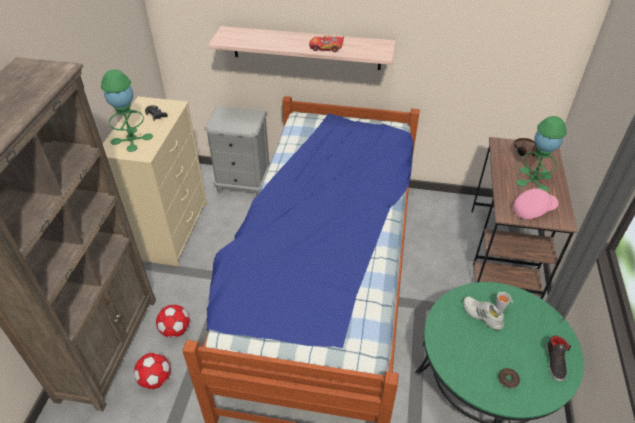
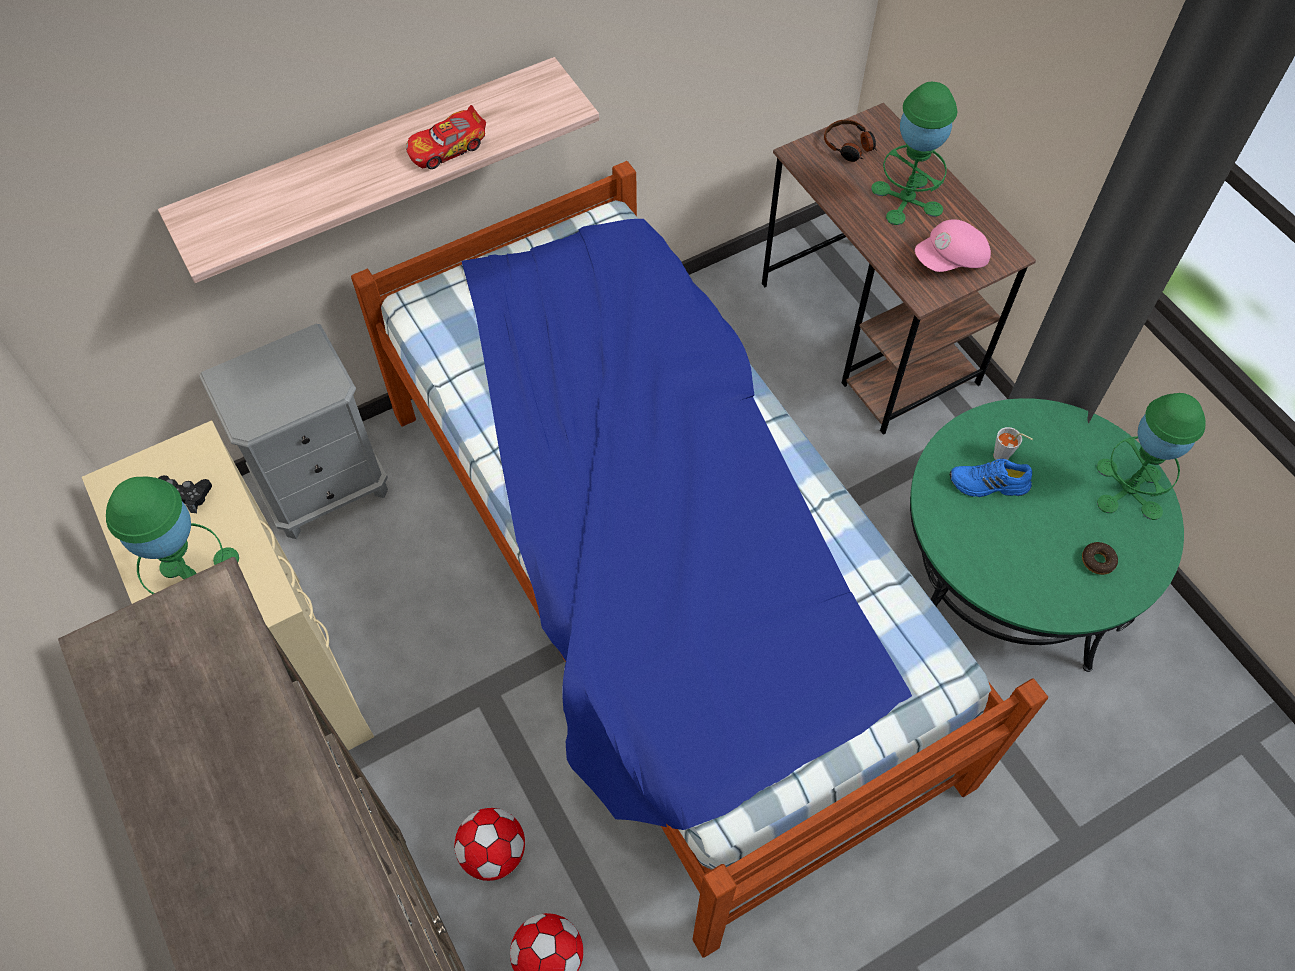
camera: 40 degrees left, 15 degrees up
white shoe [463,296,504,330] -> blue shoe [950,459,1032,497]
pink cap [513,188,559,219] -> pink cap turned 150 degrees counterclockwise [915,219,991,272]
black shoe [547,335,571,382] -> green table lamp [1097,393,1205,520]

